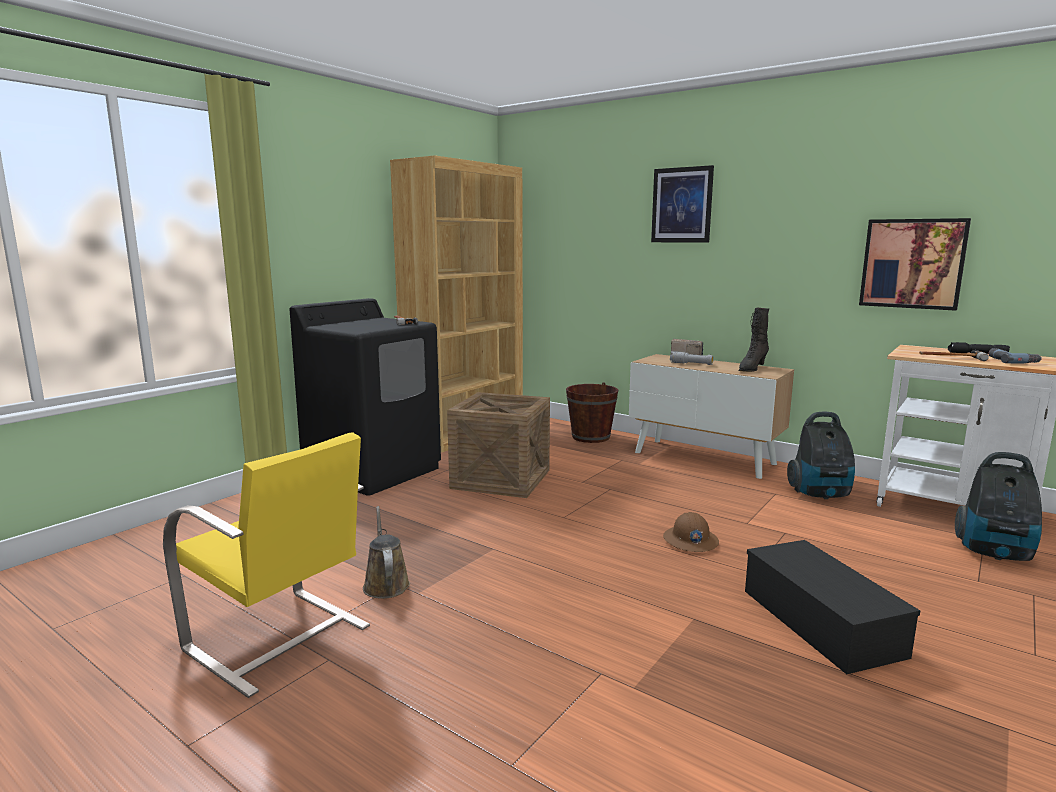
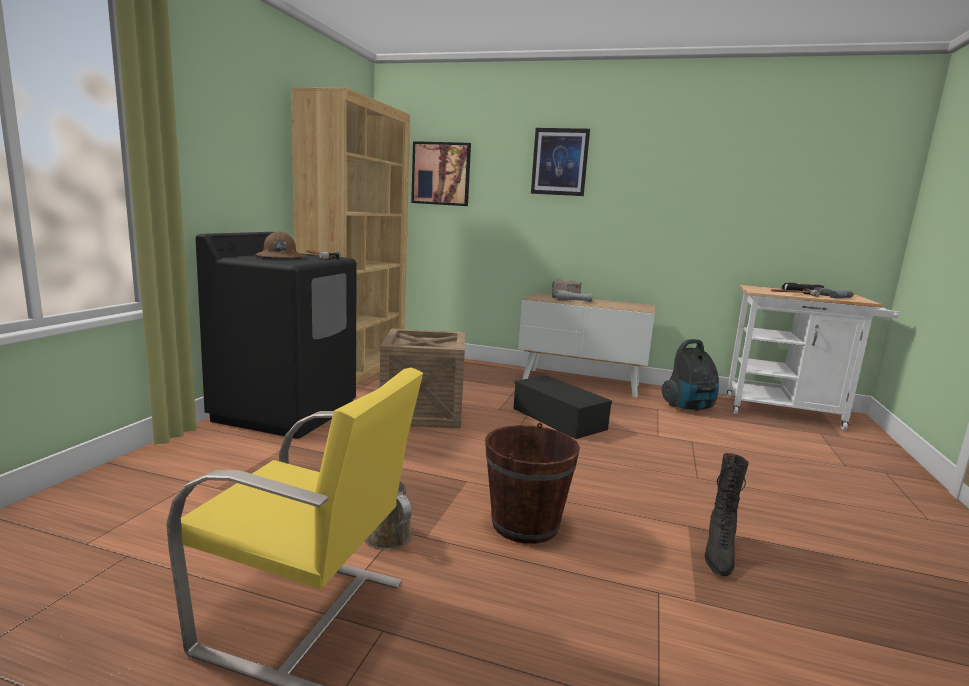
camera: 20 degrees left, 0 degrees up
brown bucket [566,382,618,443] -> brown bucket moved to [485,423,580,544]
brown hard hat [663,512,719,552] -> brown hard hat moved to [255,231,305,258]
black boot [739,308,770,372] -> black boot moved to [705,453,749,576]
black storage box [745,540,920,674] -> black storage box moved to [513,375,612,439]
picture [859,218,971,311] -> picture moved to [411,141,471,206]
vacuum cleaner [955,452,1042,561] -> none

